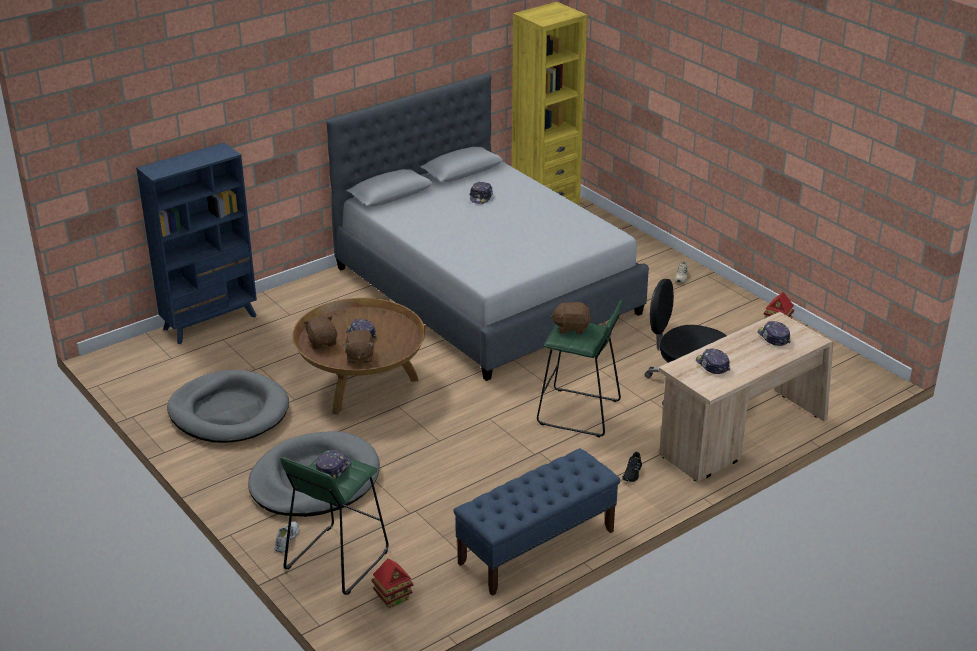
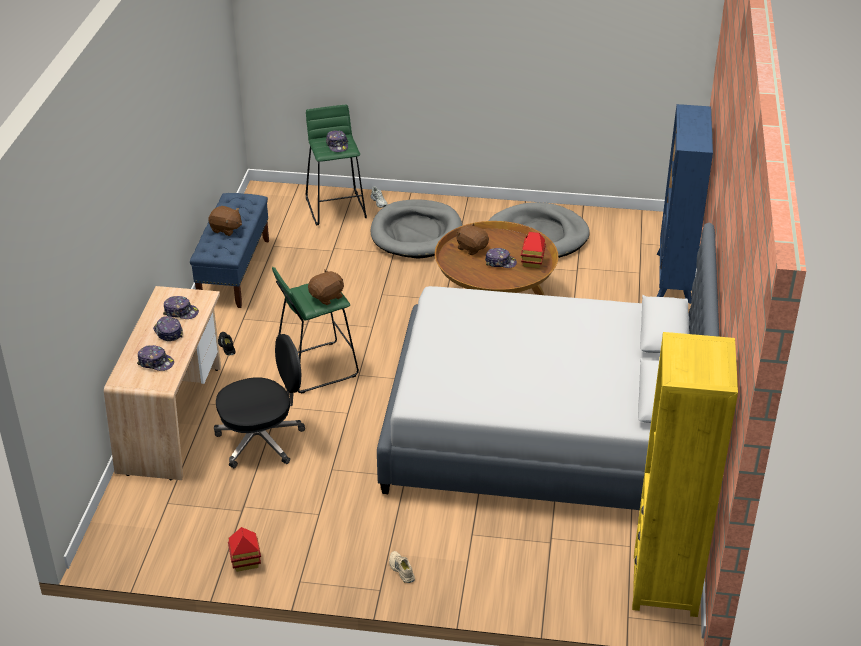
camera: 135 degrees right, 5 degrees up
brown plush toy [303,316,337,349] -> brown plush toy moved to [208,206,242,236]
toy house [371,558,413,608] -> toy house moved to [521,232,546,268]
cap [470,182,493,204] -> cap moved to [153,316,183,341]

